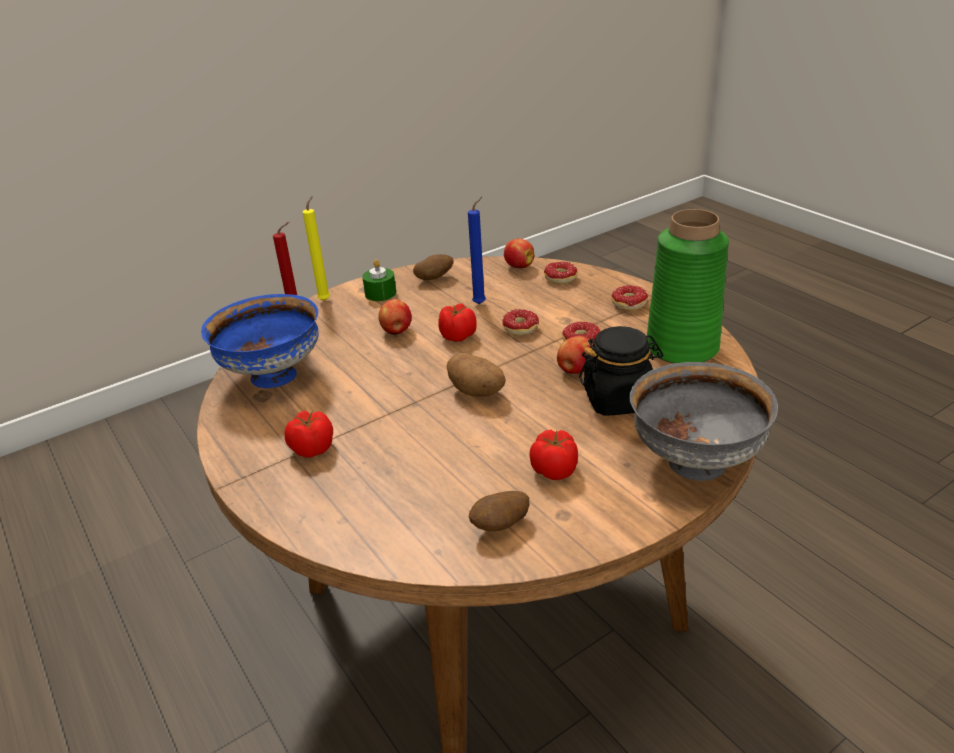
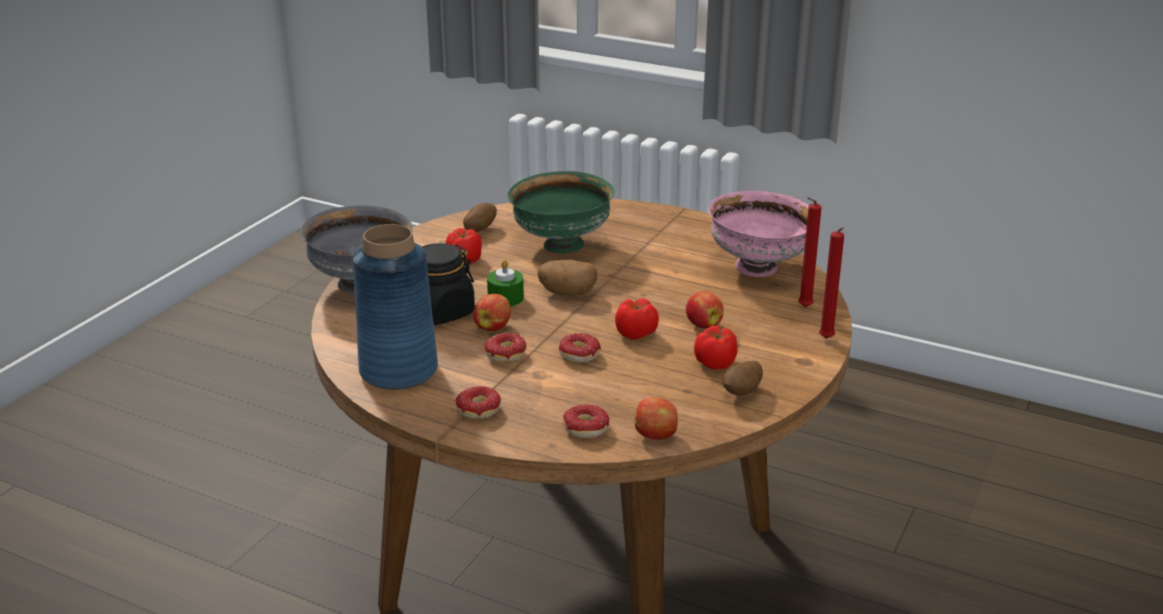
camera: 150 degrees right, 5 degrees down
blue bowl [201,294,319,388] -> pink bowl [708,191,809,277]
tomato [285,411,333,457] -> tomato moved to [694,326,738,370]
yellow candle [303,196,330,301] -> red candle [819,227,844,339]
green candle [362,259,396,301] -> green candle moved to [487,260,524,307]
blue candle [468,197,486,304] -> none
green vase [647,209,729,364] -> blue vase [352,224,438,390]
none -> green bowl [508,171,615,253]

